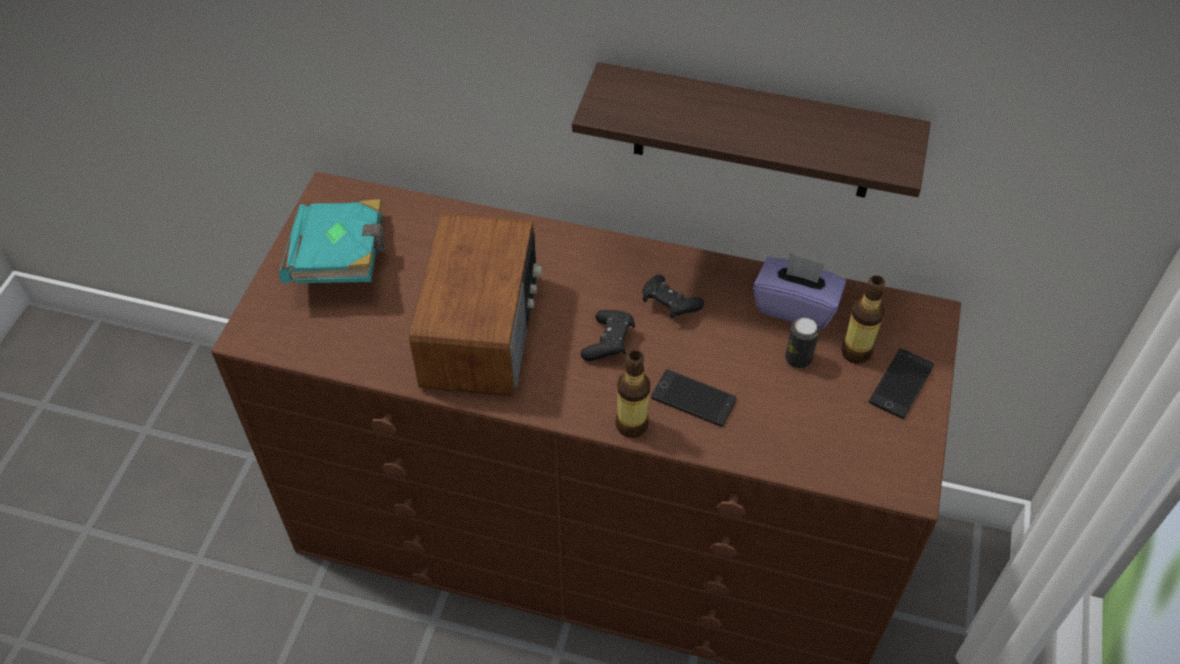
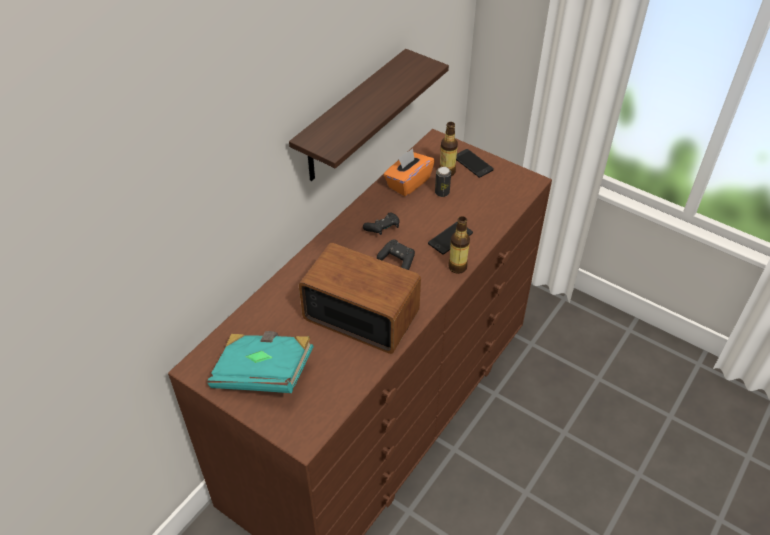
camera: 70 degrees left, 5 degrees down
purple tissue box [753,253,846,330] -> orange tissue box [383,148,435,197]

